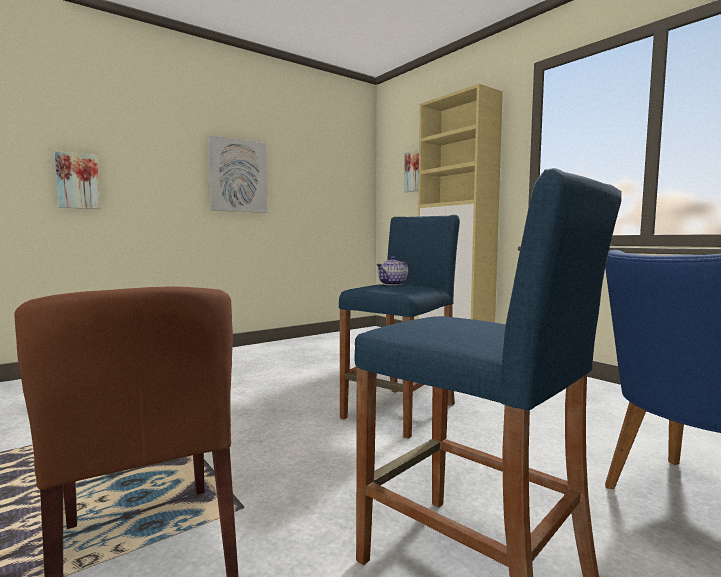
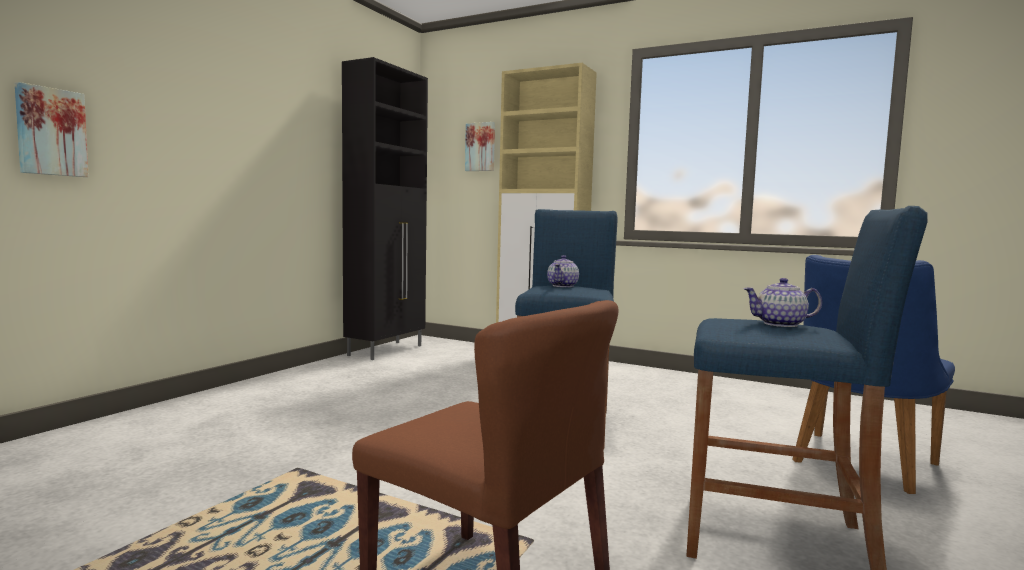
camera: 25 degrees left, 0 degrees up
picture [208,136,268,213] -> none
none -> black cabinet [342,57,428,360]
none -> teapot [743,278,822,327]

